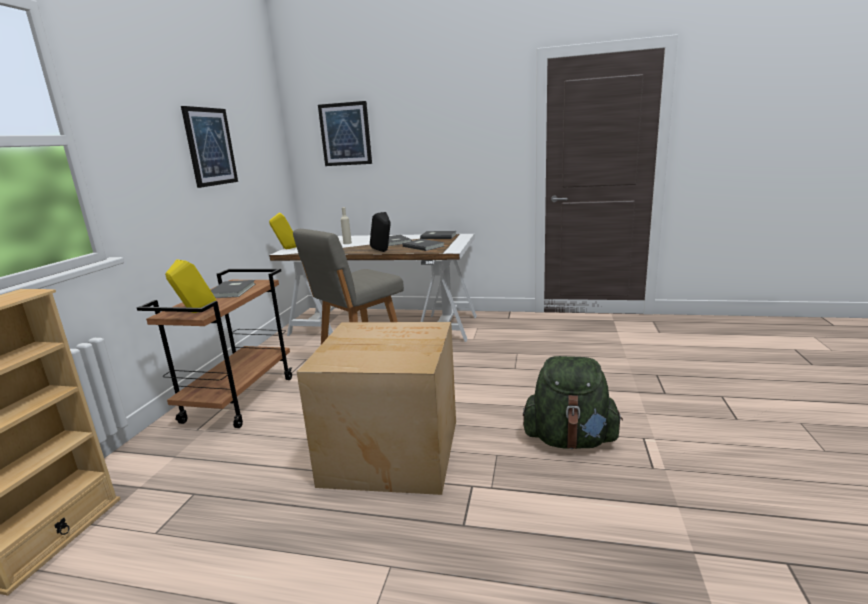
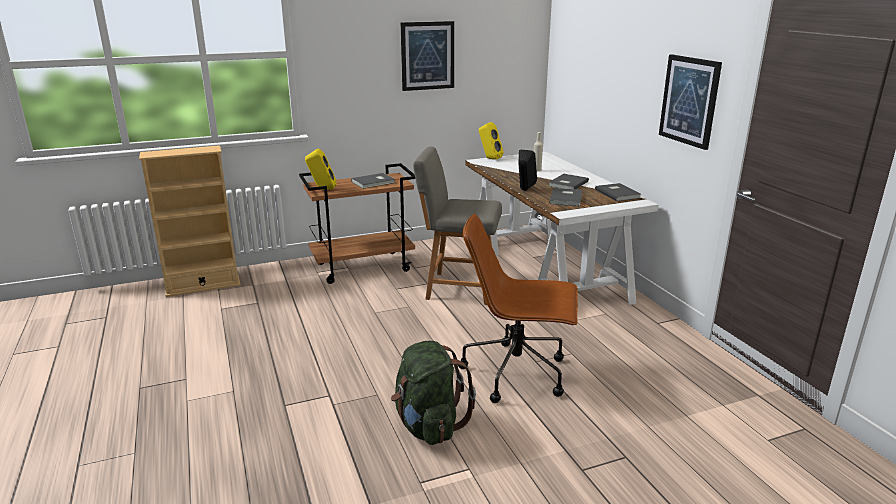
camera: 55 degrees right, 5 degrees up
cardboard box [297,322,456,495] -> none
picture [318,101,372,166] -> picture moved to [659,55,722,150]
none -> brown office chair [458,213,578,403]

